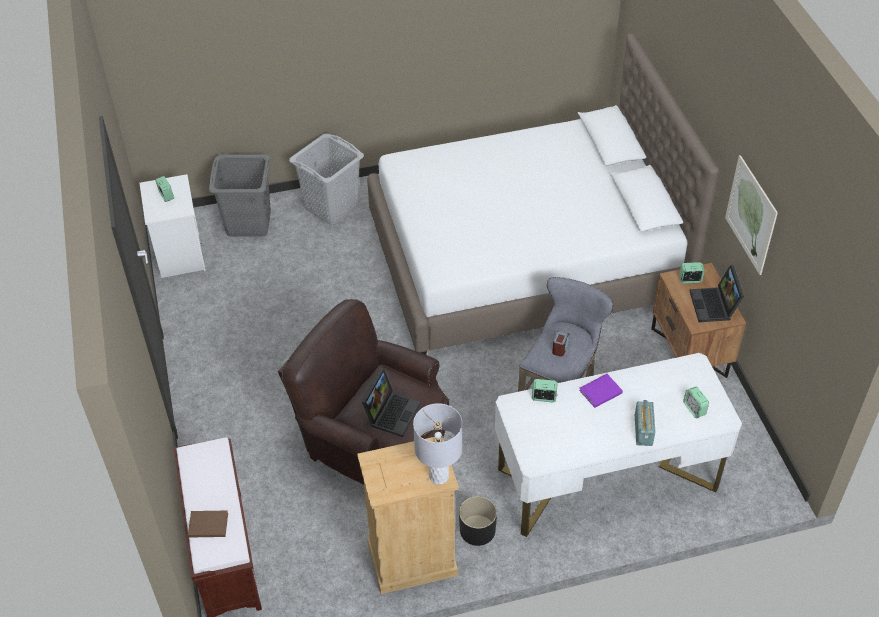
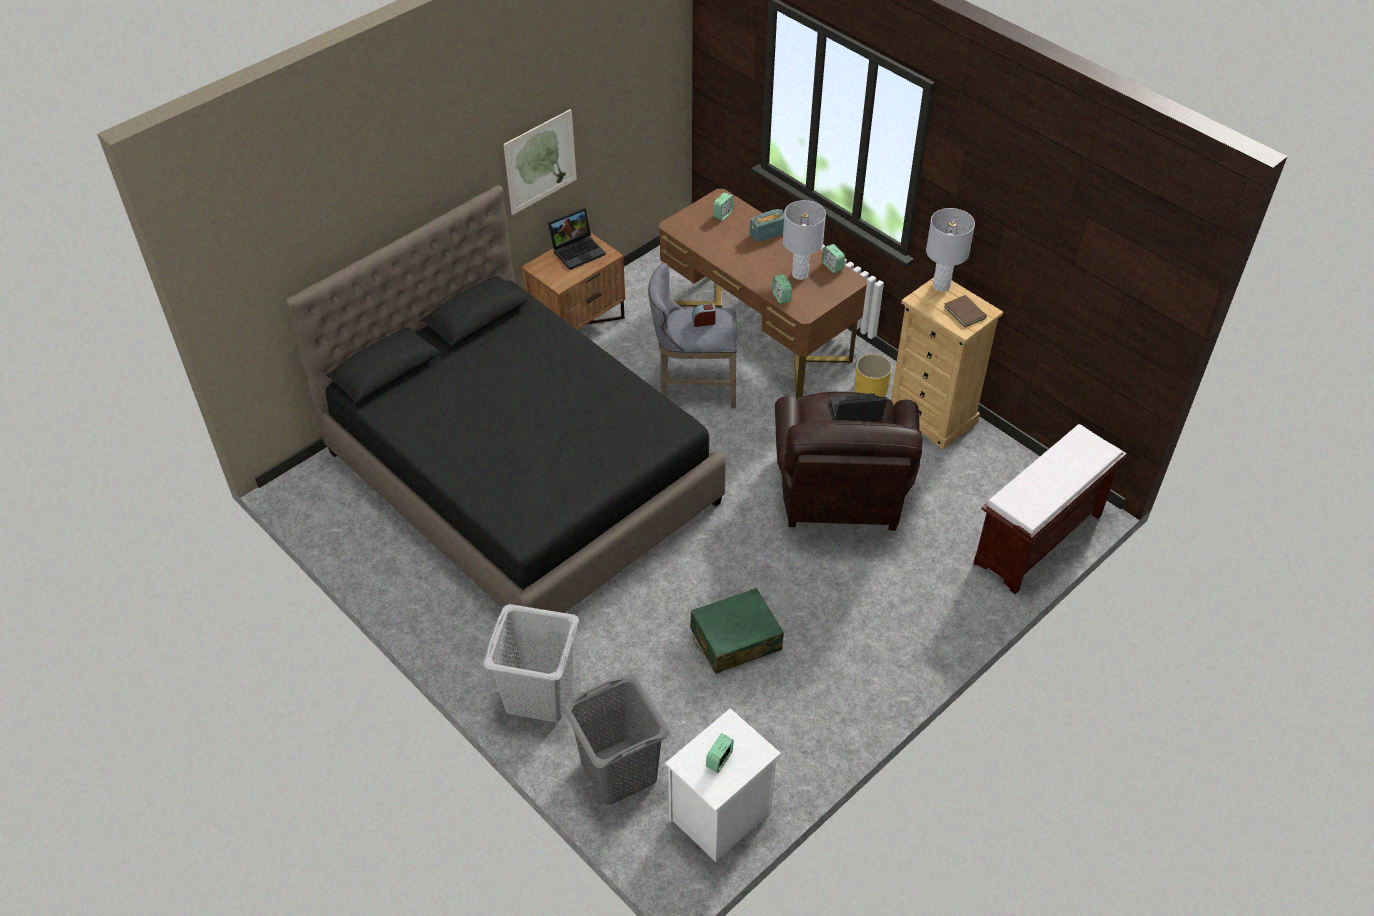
camera: 120 degrees left, 0 degrees up
brown book [188,510,228,538] -> brown book moved to [944,295,987,327]
white bed [367,33,719,355] -> black bed [285,185,726,613]
black planter [459,496,497,546] -> yellow planter [854,354,892,397]
white desk [495,353,742,537] -> brown desk [659,189,867,399]
purple book [579,374,623,408] -> none
alarm clock [679,262,705,284] -> alarm clock moved to [822,244,845,273]
none -> green suitcase [690,588,784,674]
none -> grey table lamp [783,200,826,280]

